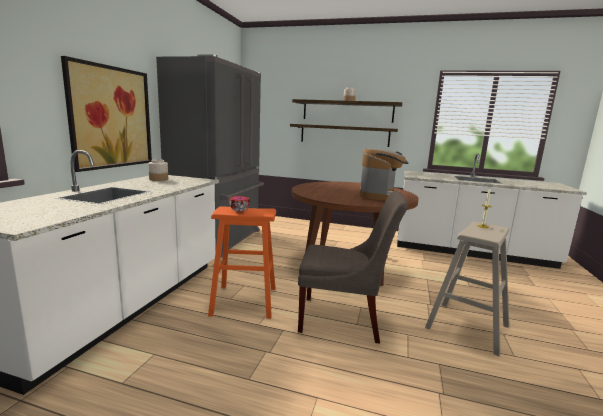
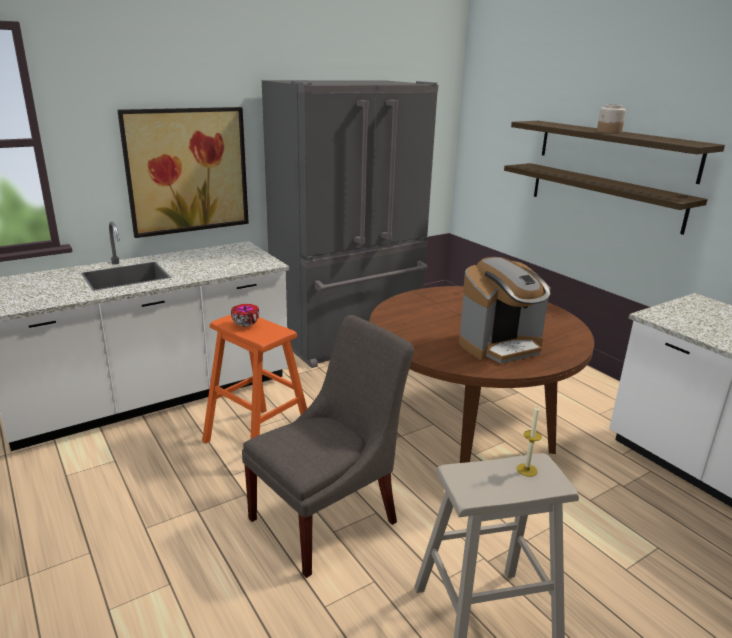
camera: 40 degrees right, 10 degrees up
jar [148,160,168,181] -> none
grey chair [298,191,408,344] -> grey chair turned 90 degrees counterclockwise [242,315,414,578]

